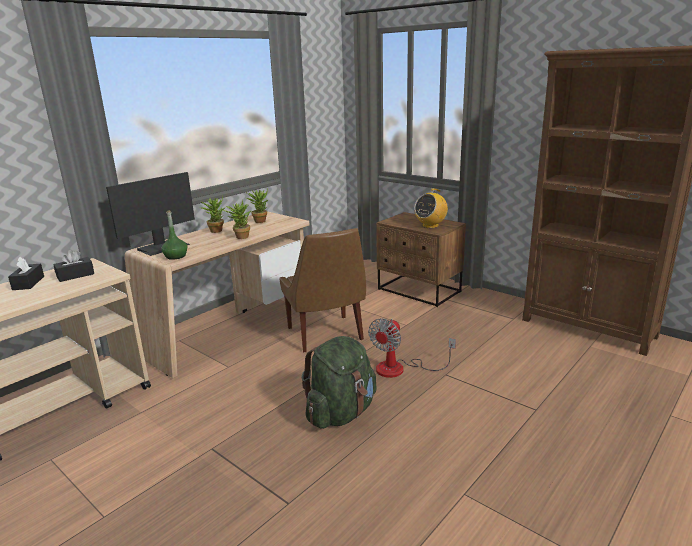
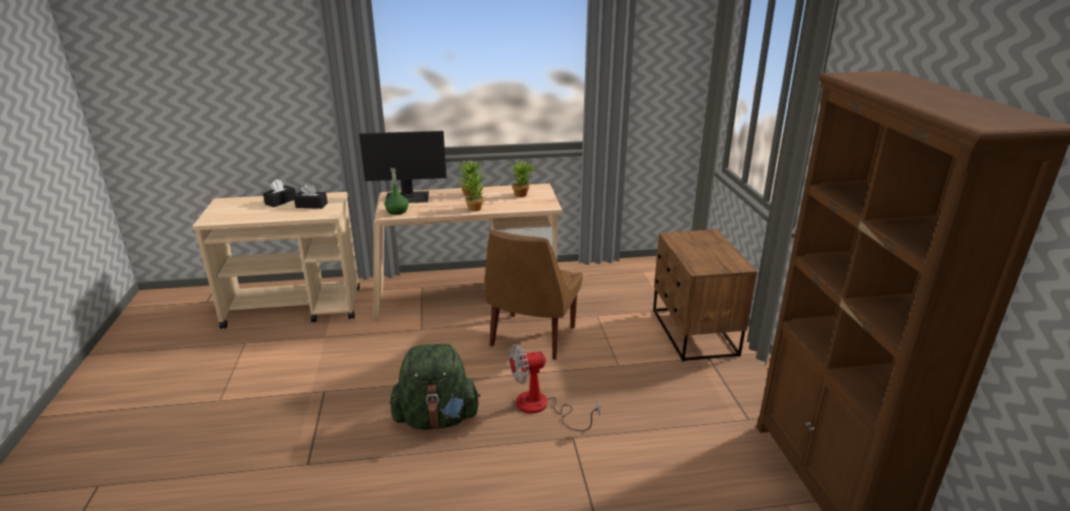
camera: 40 degrees right, 5 degrees up
radio [414,188,448,228] -> none

